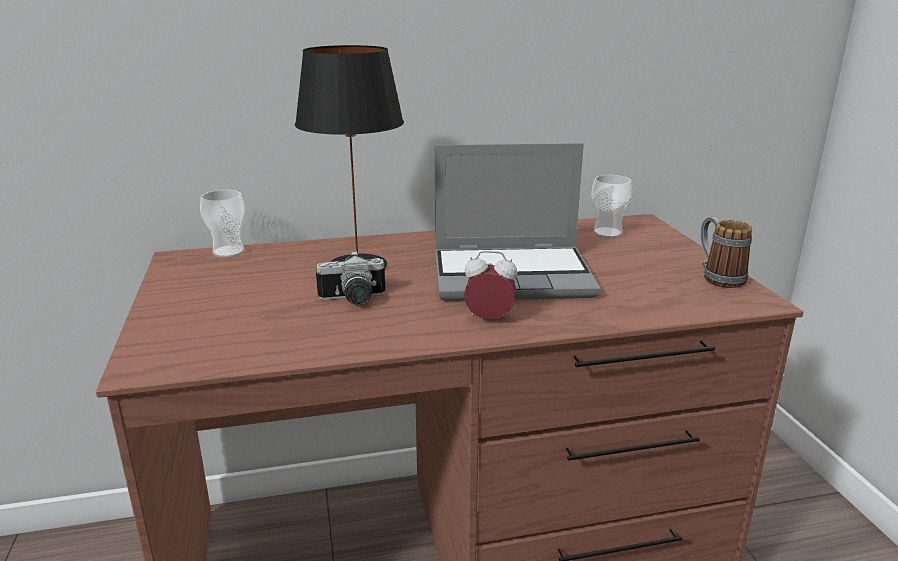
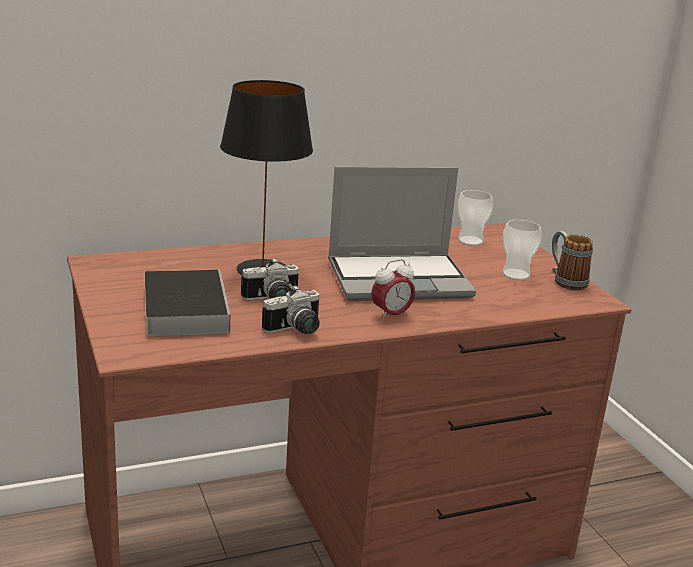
camera: 10 degrees left, 0 degrees up
cup [200,190,246,257] -> cup moved to [503,220,542,280]
alarm clock [464,251,517,319] -> alarm clock turned 150 degrees clockwise [371,259,415,321]
none -> book [145,270,230,337]
none -> camera [262,285,320,334]

